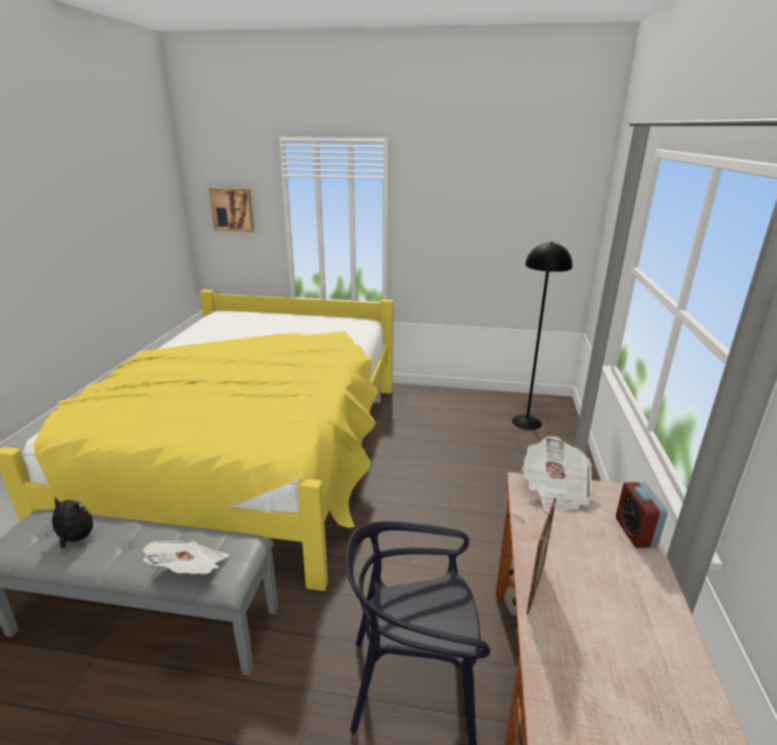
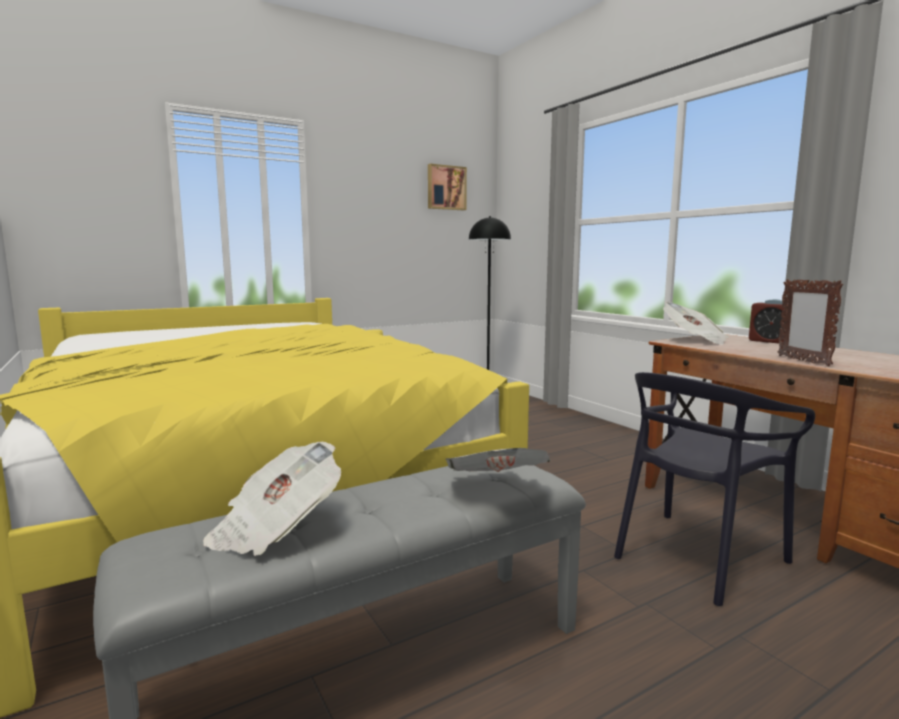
camera: 40 degrees left, 15 degrees down
plush toy [46,497,93,549] -> newspaper [203,442,341,556]
picture [209,188,254,232] -> picture moved to [428,164,467,210]

